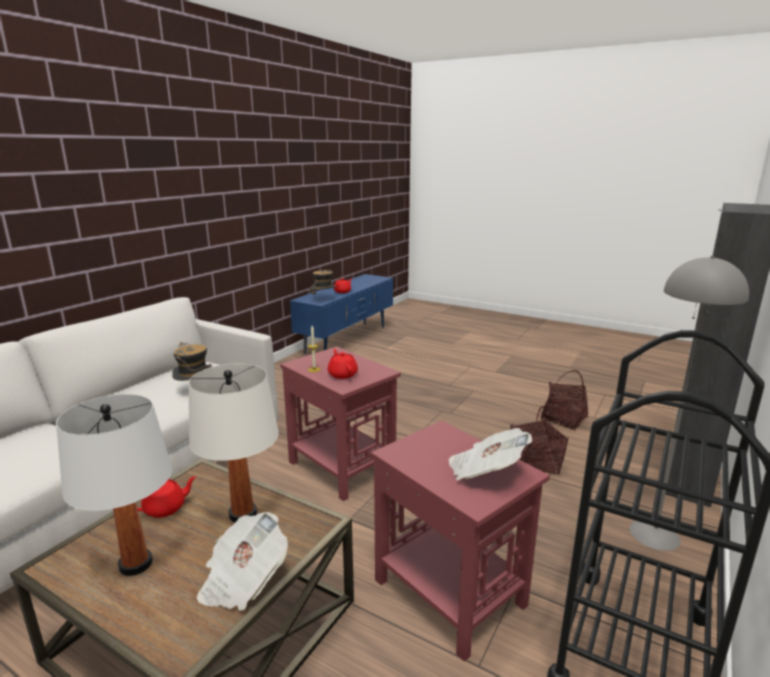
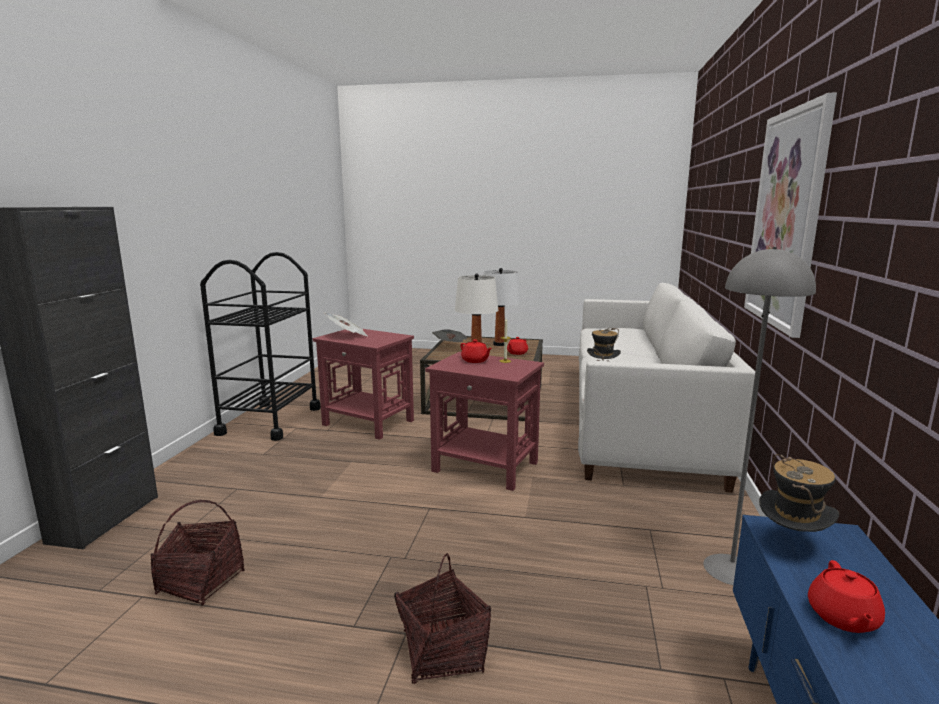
camera: 160 degrees right, 5 degrees down
basket [510,406,568,474] -> basket moved to [394,553,491,684]
grey floor lamp [630,256,749,551] -> grey floor lamp moved to [703,247,816,585]
none -> picture [744,92,837,338]

